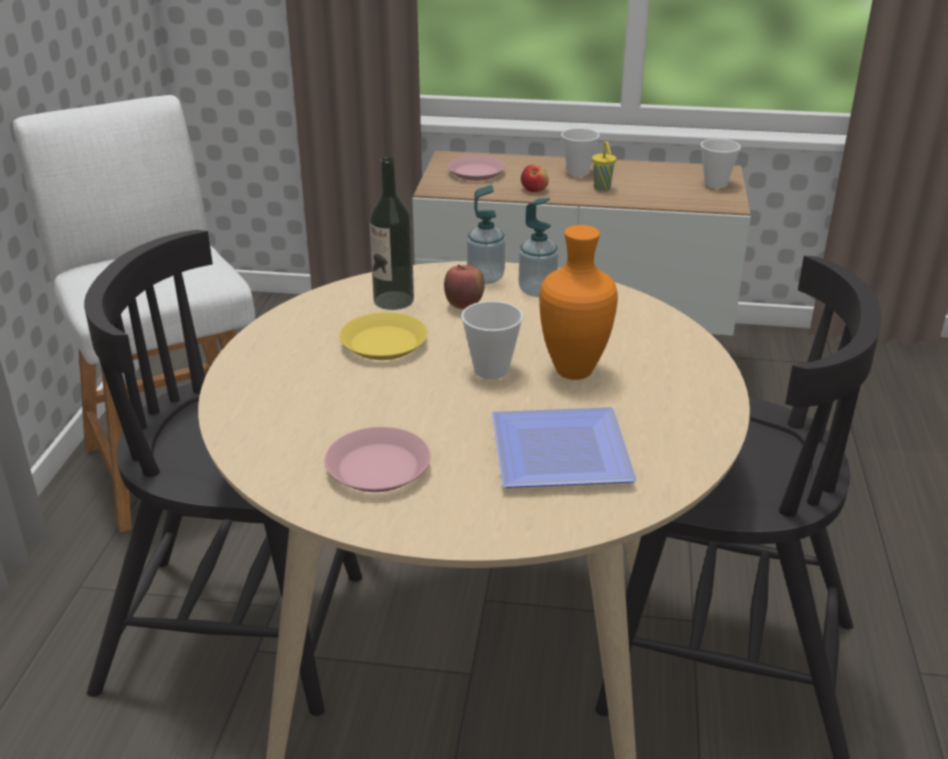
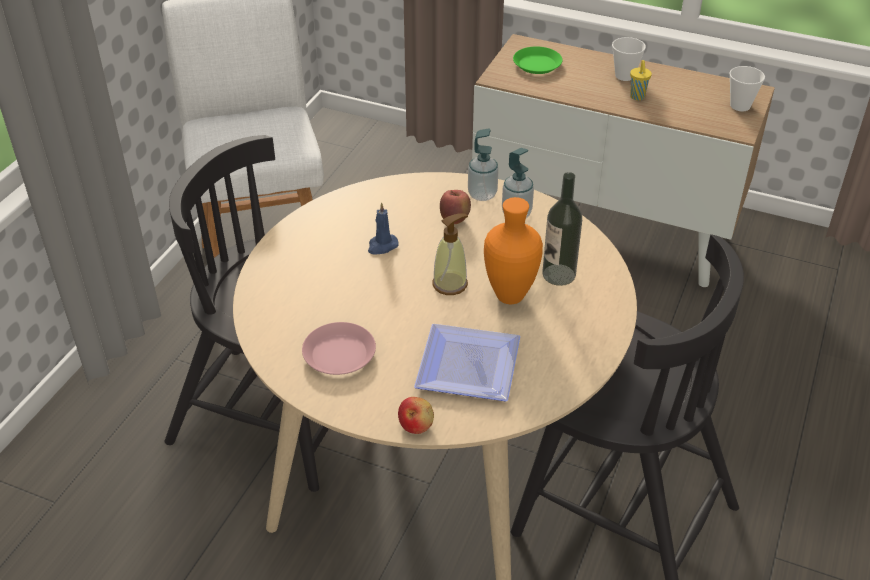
camera: 15 degrees right, 10 degrees up
yellow plate [339,312,428,360] -> blue candle [368,202,399,255]
bottle [369,157,414,310] -> bottle moved to [542,172,582,286]
pink plate [448,155,505,181] -> green plate [513,47,563,74]
cup [461,301,523,379] -> soap dispenser [432,213,468,295]
apple [521,164,549,192] -> apple moved to [398,397,434,434]

